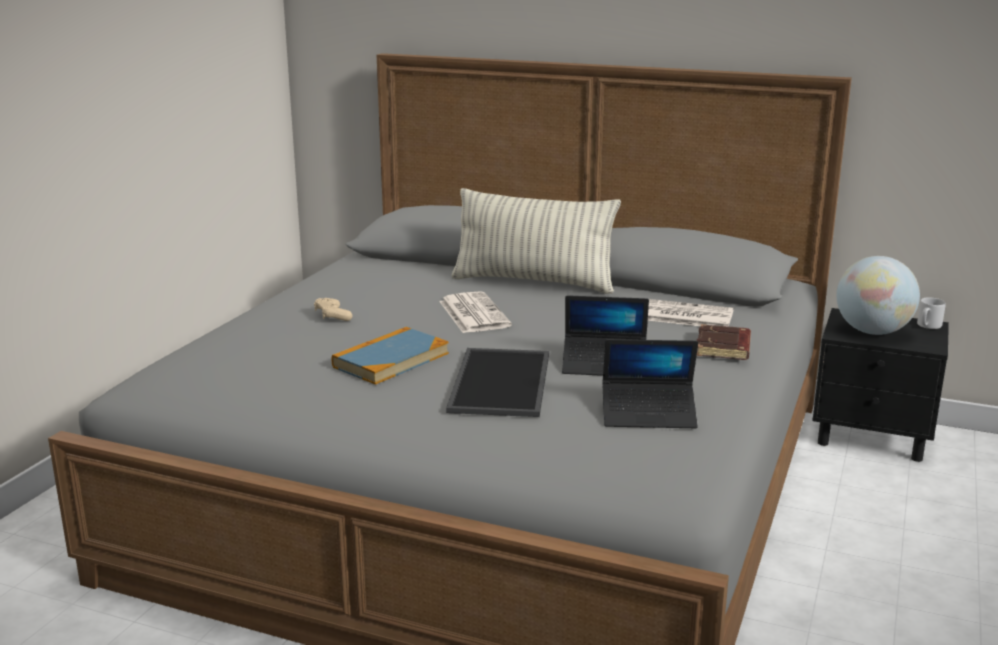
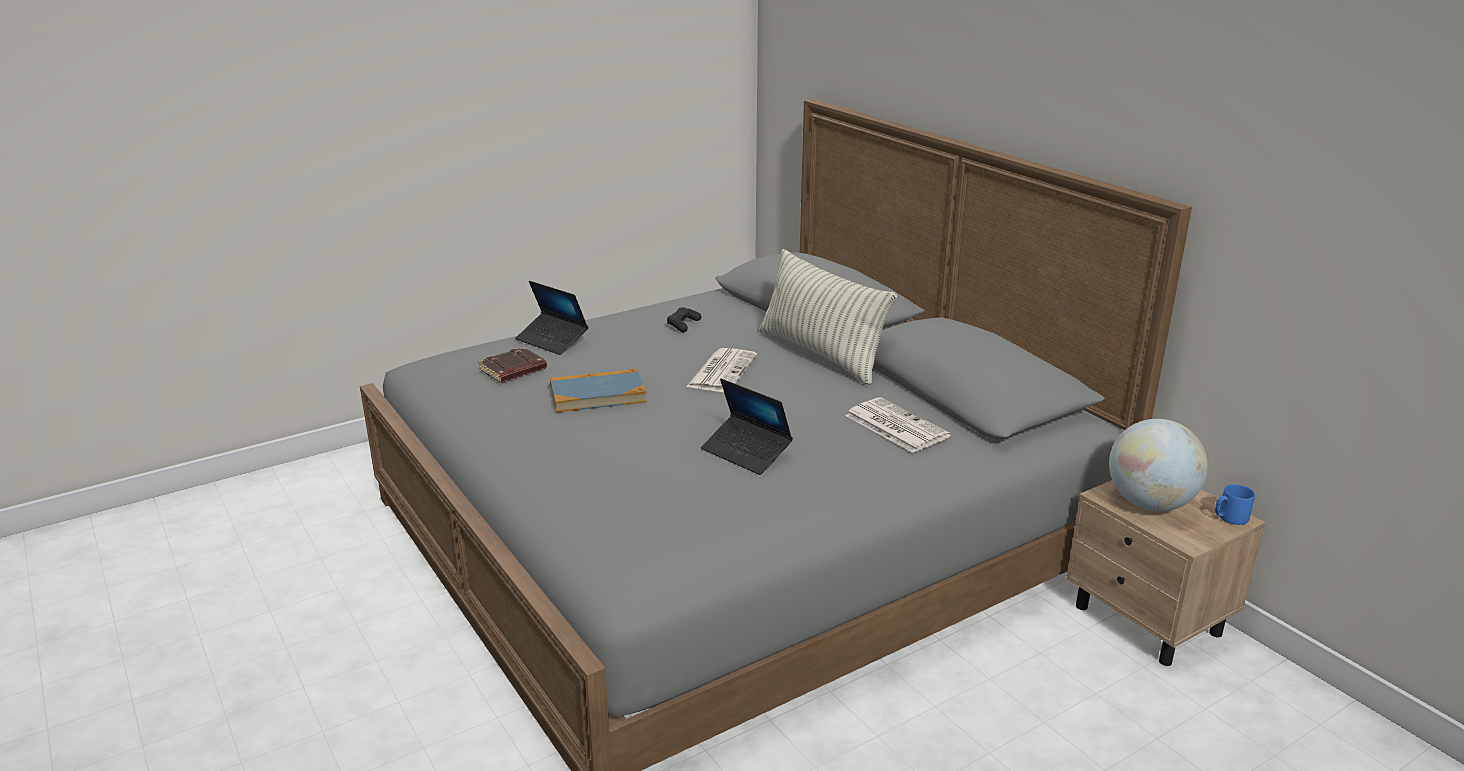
camera: 35 degrees right, 5 degrees up
beige game controller [314,298,352,321] -> none
tray [446,348,549,417] -> none
laptop [602,339,698,428] -> laptop moved to [515,281,588,355]
brown book [697,324,751,360] -> brown book moved to [478,347,547,383]
black nightstand [812,308,949,462] -> beige nightstand [1066,480,1266,666]
grey mug [917,297,946,329] -> blue mug [1215,484,1255,525]
none -> black game controller [667,307,701,332]

